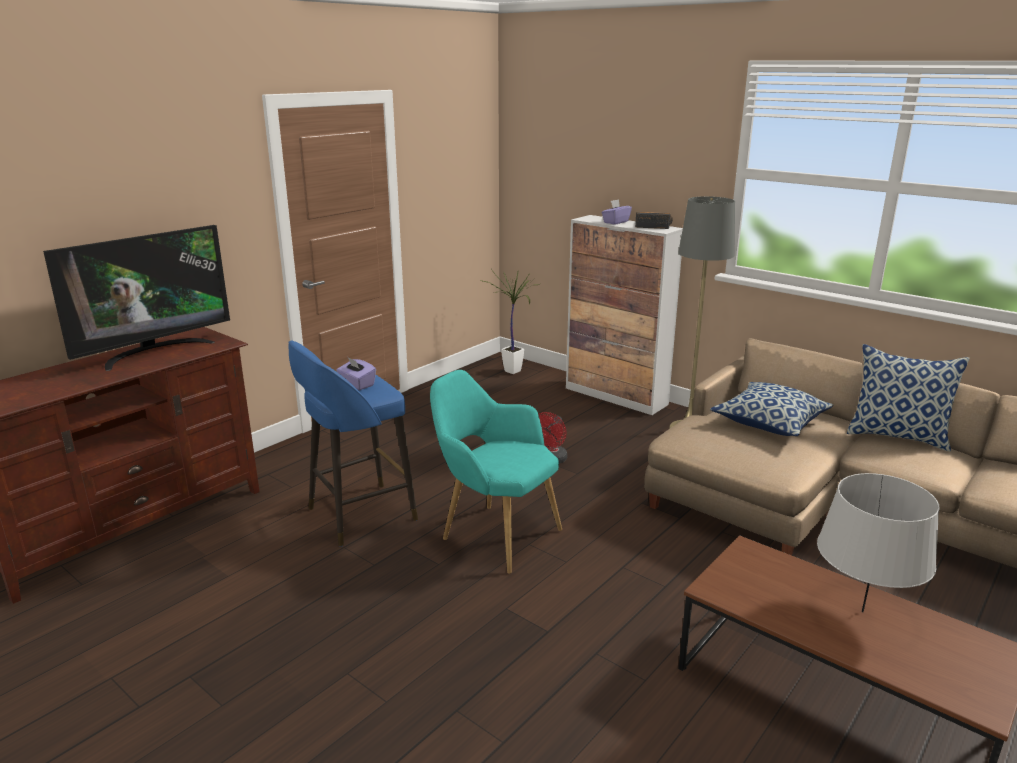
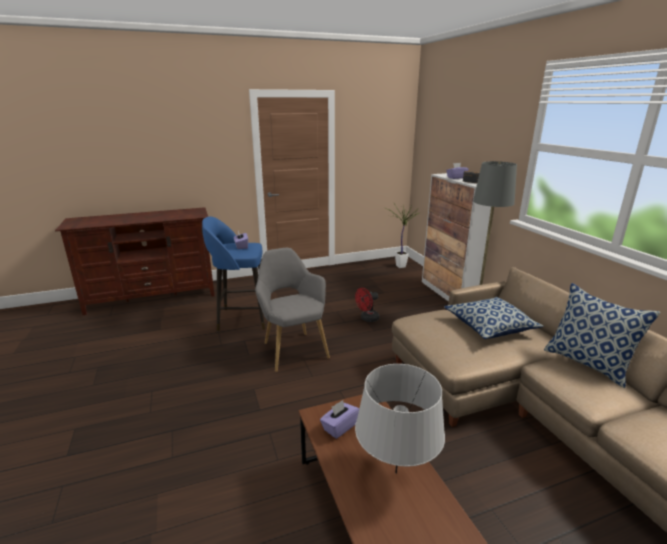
camera: 30 degrees right, 0 degrees up
television [43,225,230,371] -> none
turquoise armchair [430,370,562,574] -> grey armchair [255,248,330,372]
none -> purple tissue box [320,400,359,439]

